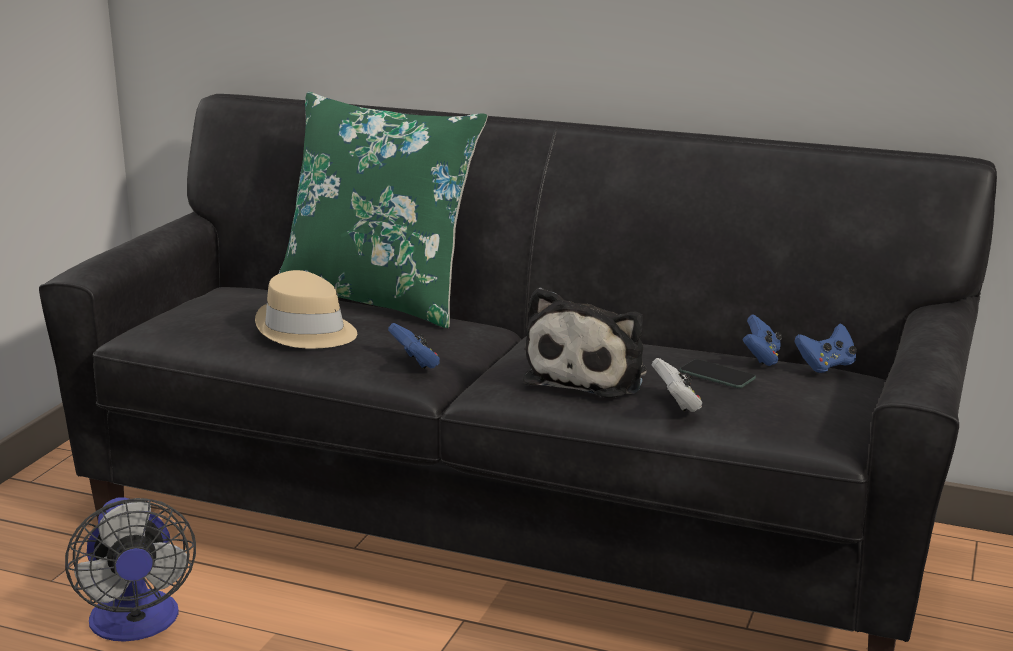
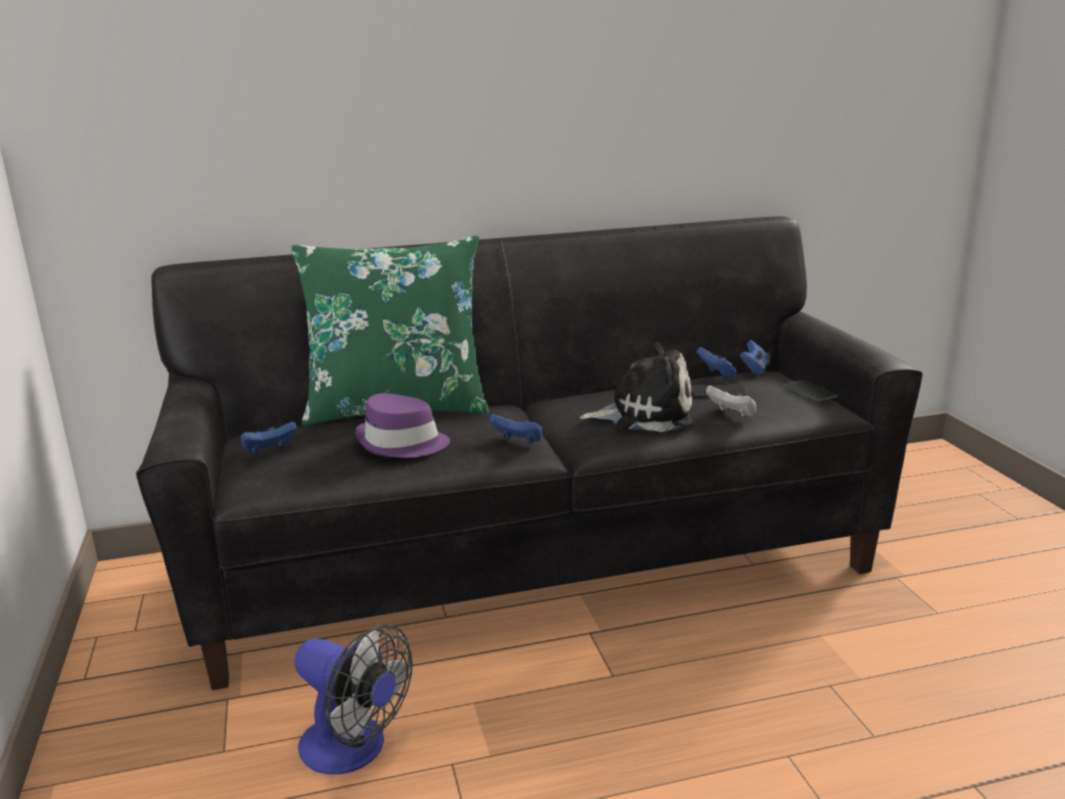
camera: 35 degrees left, 0 degrees up
beige hat [255,270,357,349] -> purple hat [355,393,450,458]
plush toy [523,287,647,398] -> plush toy turned 75 degrees counterclockwise [579,342,692,432]
none -> blue game controller [241,422,296,454]
none -> phone [785,380,838,401]

